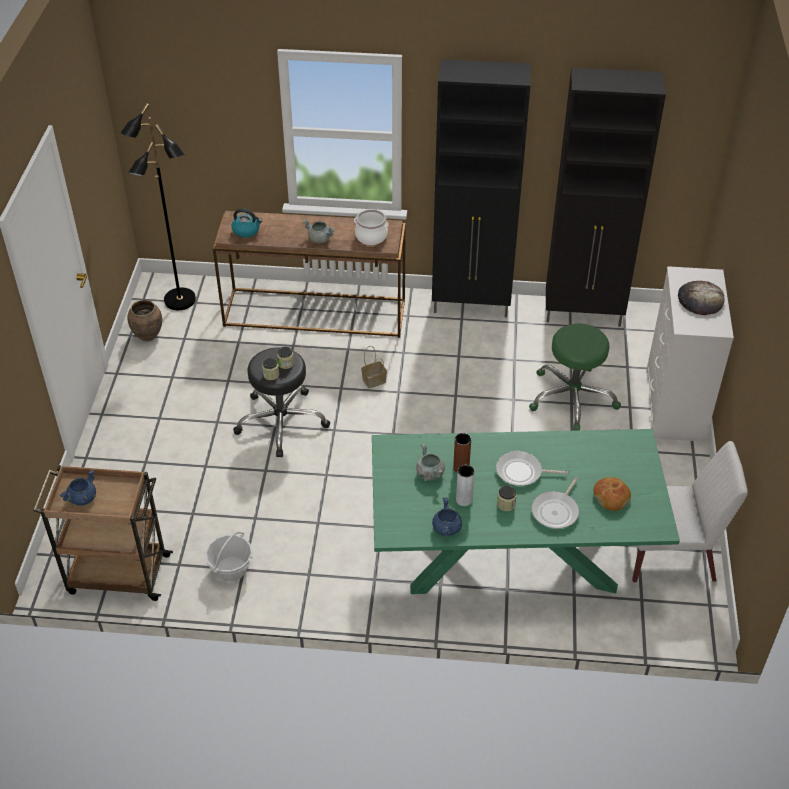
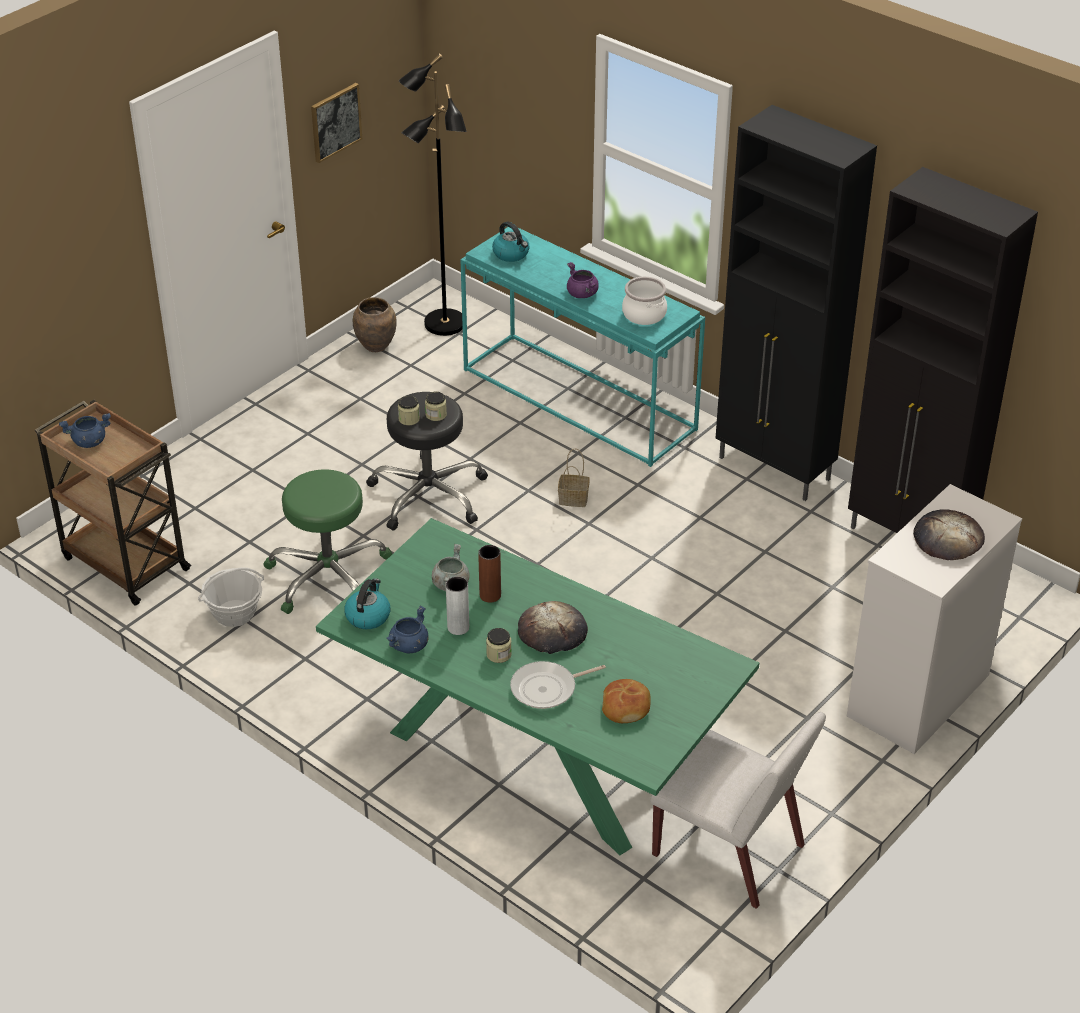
camera: 35 degrees right, 5 degrees down
brown console table [213,211,406,338] -> turquoise console table [460,227,705,467]
grey cooking pot [303,220,335,243] -> purple cooking pot [567,262,599,298]
frying pan [496,451,568,486] -> bread [518,601,588,654]
green stool [529,324,621,431] -> green stool moved to [263,470,392,614]
none -> picture [311,83,362,163]
none -> kettle [344,578,390,629]

